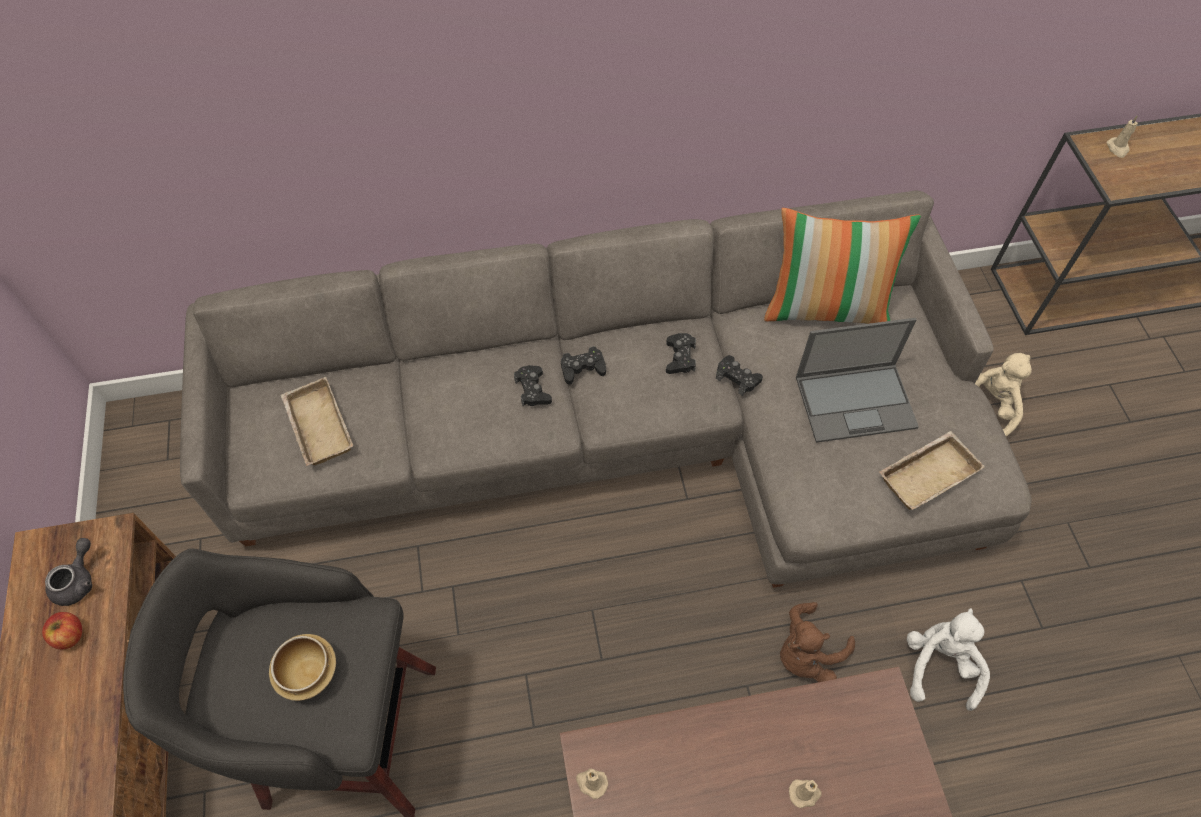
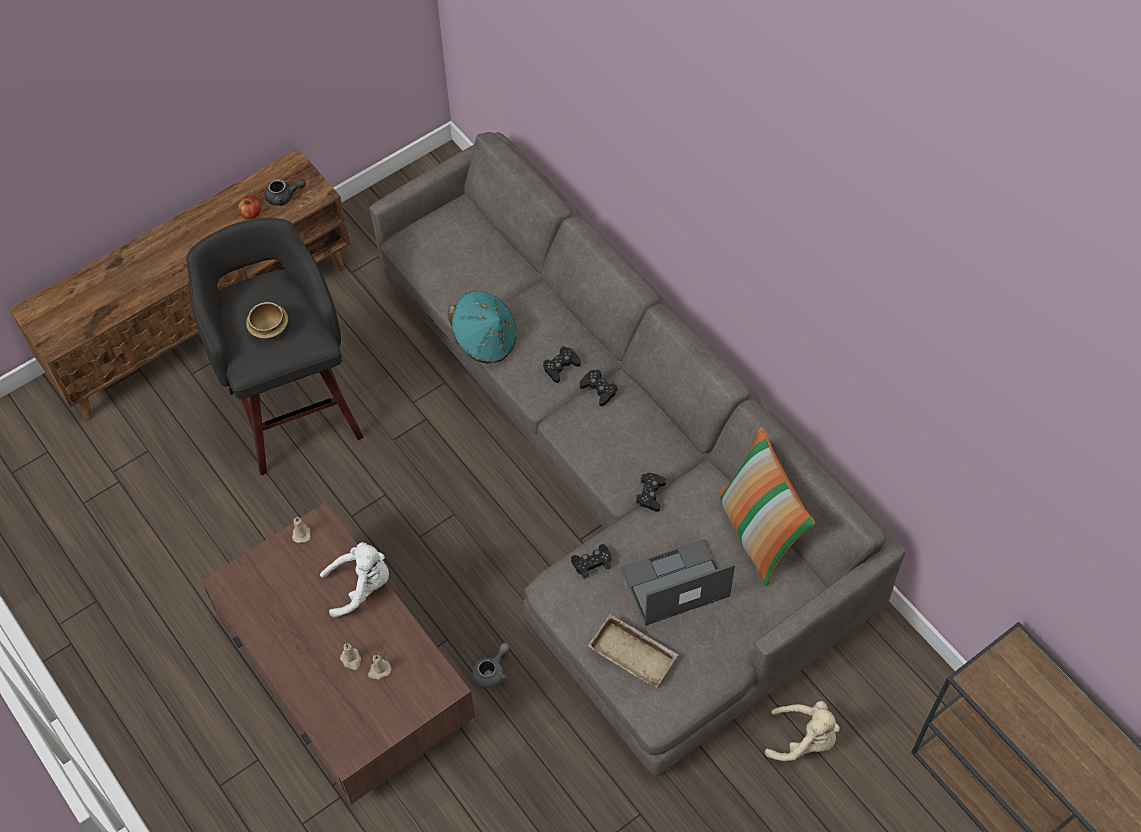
camera: 65 degrees right, 0 degrees up
beige tray [281,377,353,466] -> none
black game controller [666,333,696,374] -> black game controller moved to [571,544,611,579]
brown plush toy [780,602,855,682] -> grey teapot [472,643,510,688]
laptop [796,318,919,443] -> laptop turned 105 degrees clockwise [621,539,735,626]
white plush toy [907,608,990,711] -> white plush toy moved to [320,542,389,617]
beige candle [1106,115,1138,158] -> beige candle moved to [368,655,391,680]
none -> turquoise hat [448,291,517,364]

